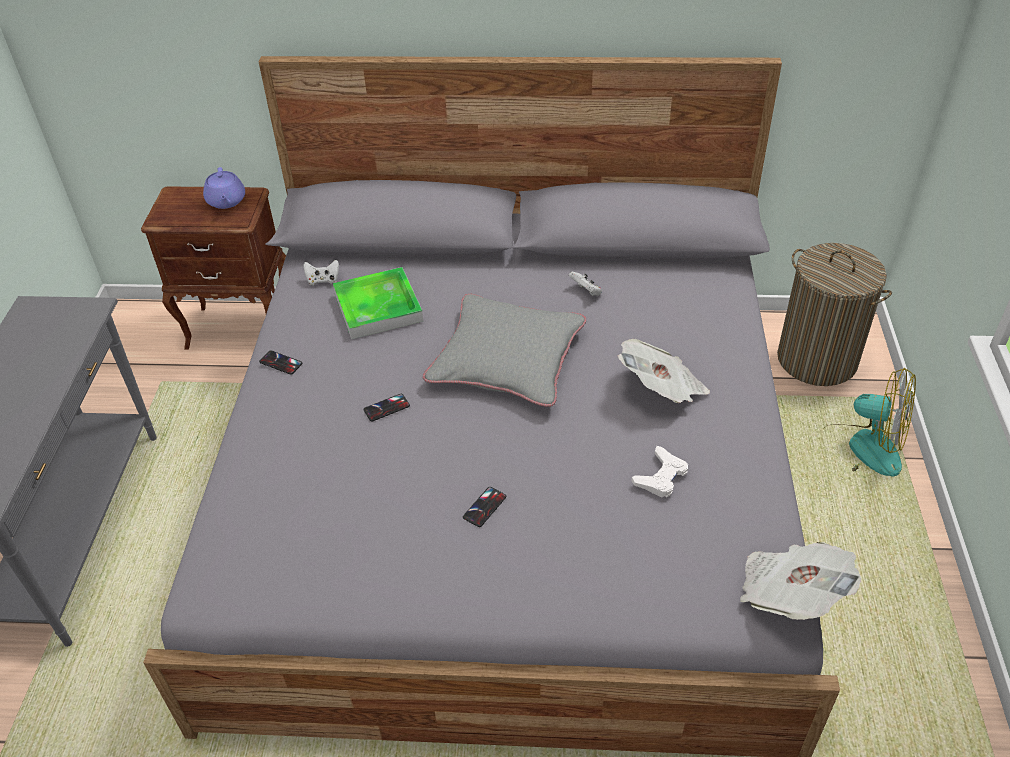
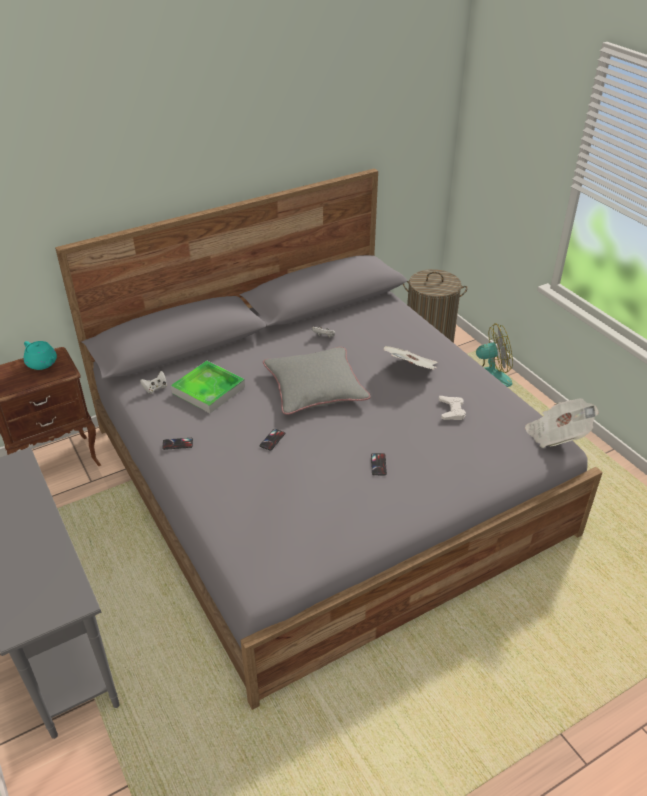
camera: 35 degrees left, 5 degrees down
purple teapot [203,167,245,209] -> turquoise teapot [24,341,57,370]

